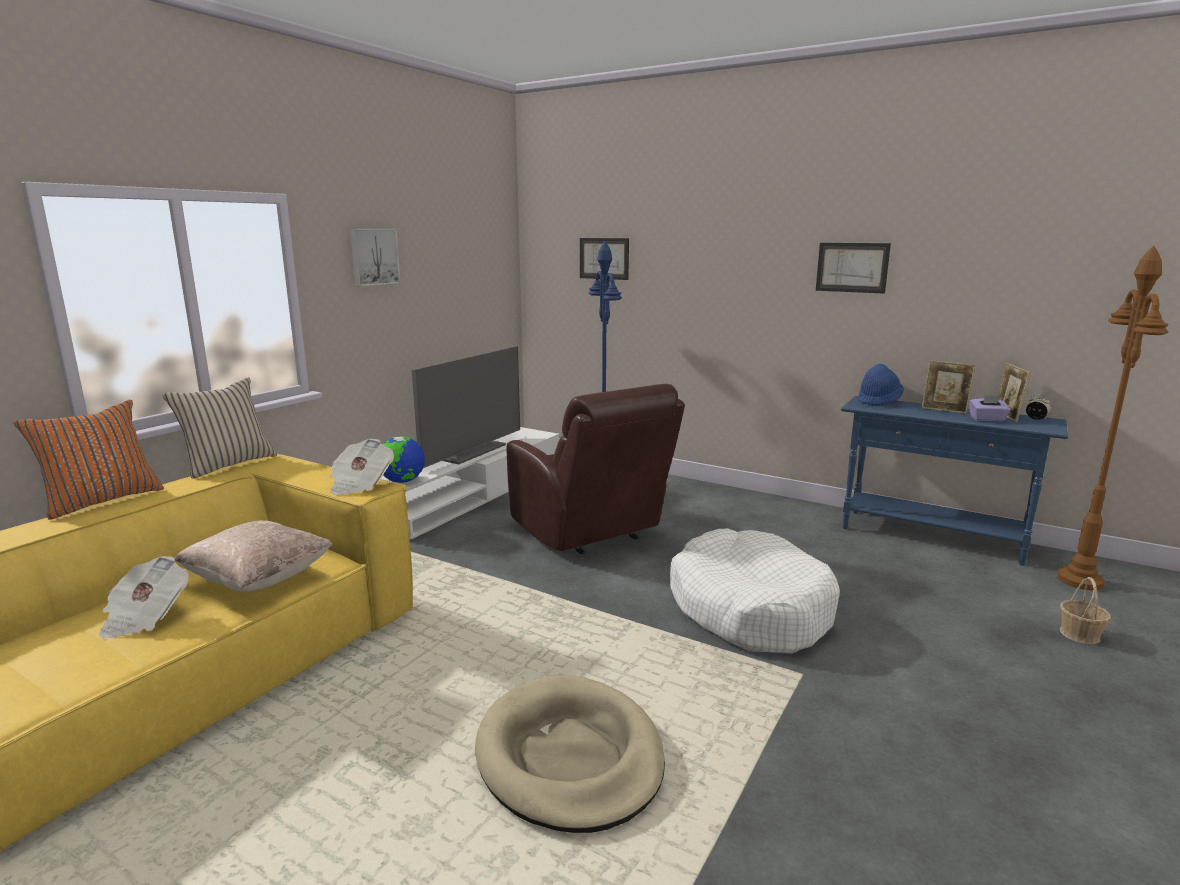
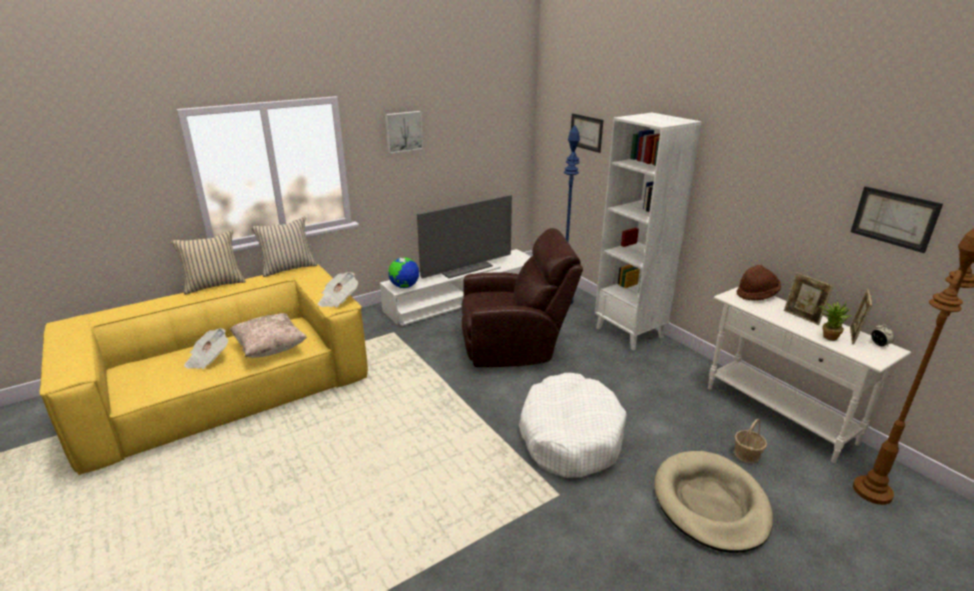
camera: 25 degrees right, 10 degrees up
orange pillow [13,400,164,520] -> beige pillow [171,230,246,294]
beige dog bed [475,675,665,833] -> beige dog bed moved to [654,451,773,553]
brown armchair [507,384,685,554] -> brown armchair turned 90 degrees counterclockwise [461,228,583,367]
picture [816,243,891,294] -> picture moved to [851,186,943,253]
blue console table [841,396,1068,566] -> white console table [708,287,911,463]
blue hat [858,364,904,406] -> brown hat [736,265,781,300]
purple tissue box [969,395,1011,422] -> potted plant [819,300,852,341]
basket [1060,577,1111,644] -> basket moved to [734,419,767,463]
none -> white bookcase [595,113,702,351]

